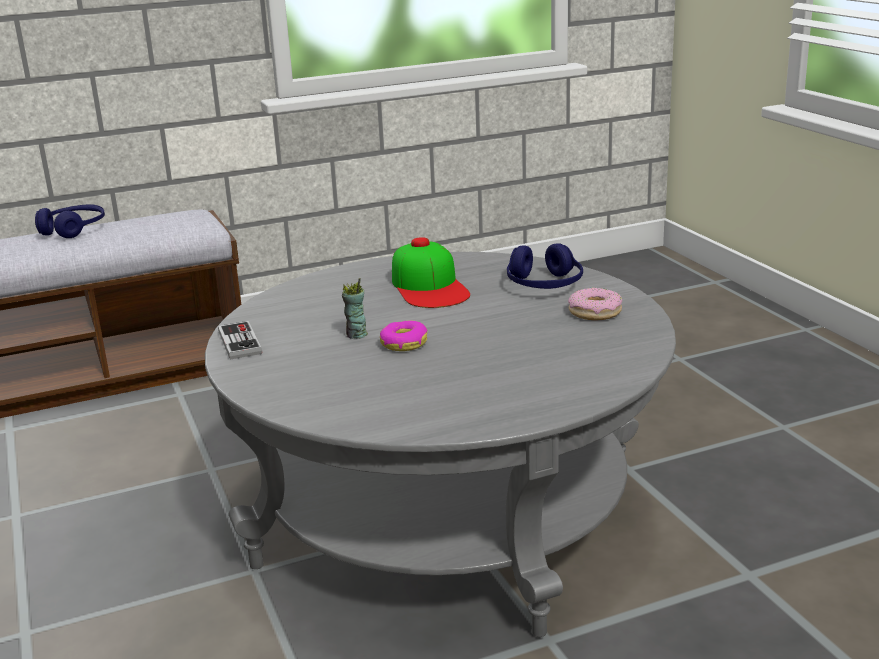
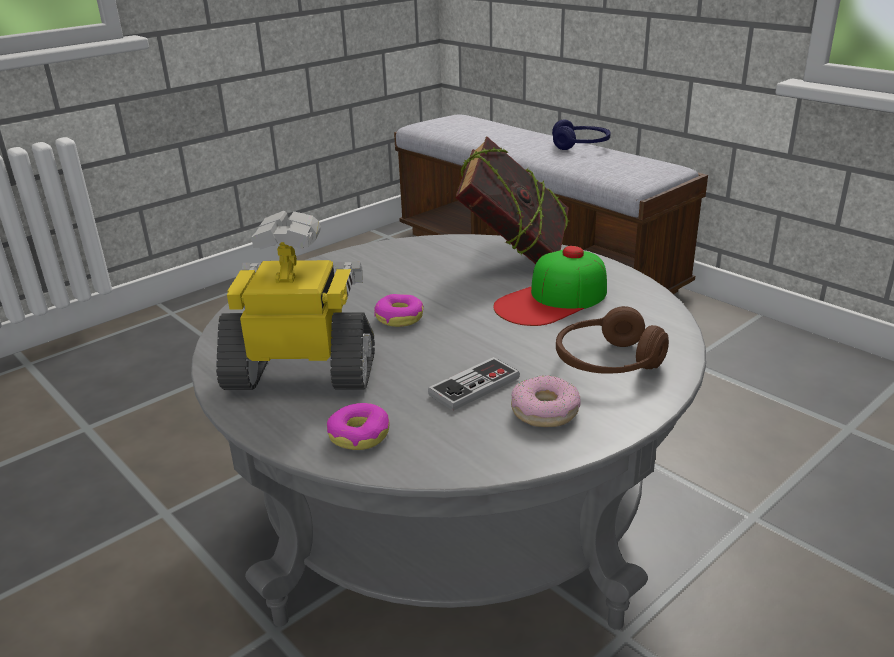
camera: 70 degrees right, 5 degrees up
game controller [218,321,262,360] -> game controller moved to [428,357,520,411]
cup [342,278,368,339] -> none
blue headphones [507,243,583,289] -> brown headphones [556,306,669,374]
none -> toy robot [216,211,375,390]
none -> donut [327,403,389,450]
none -> book [455,137,569,264]

